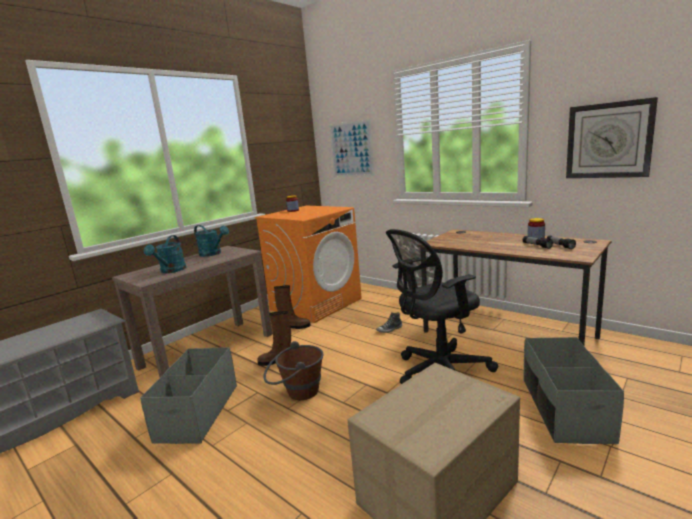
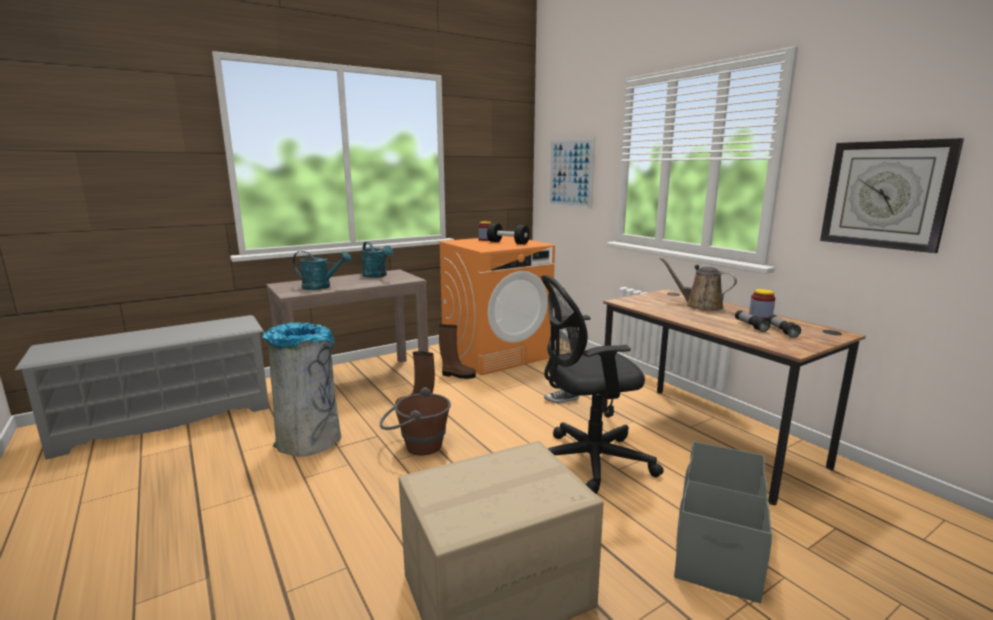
camera: 15 degrees right, 0 degrees up
grey storage box [140,347,237,444] -> grey trash can [262,322,341,457]
turquoise watering can [144,235,186,273] -> turquoise watering can turned 105 degrees counterclockwise [293,251,351,290]
none -> black dumbbell [487,223,530,244]
none -> brown watering can [659,257,737,311]

